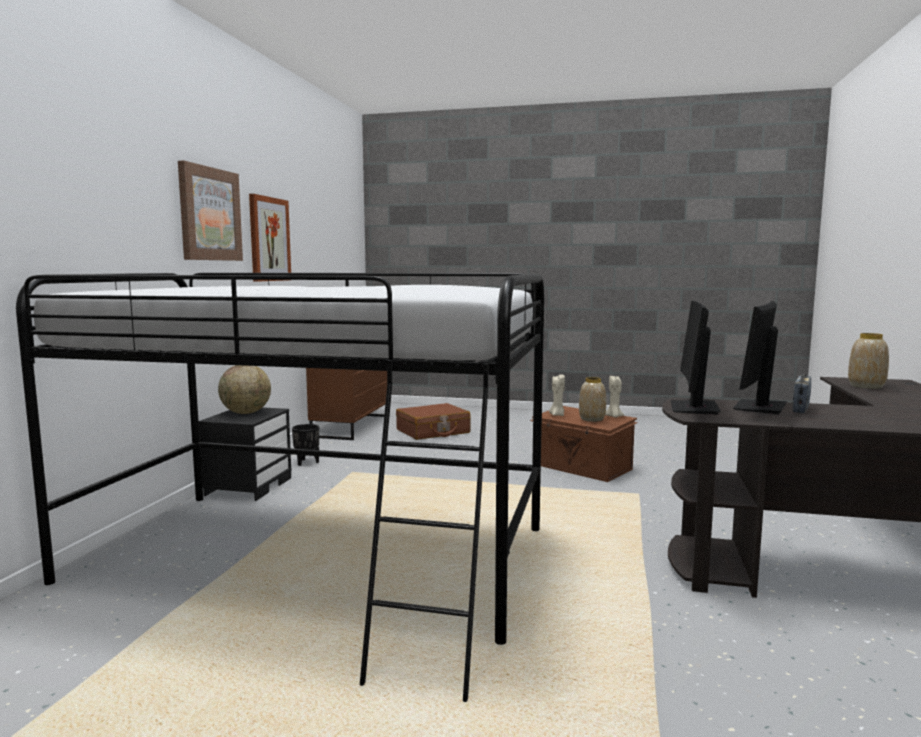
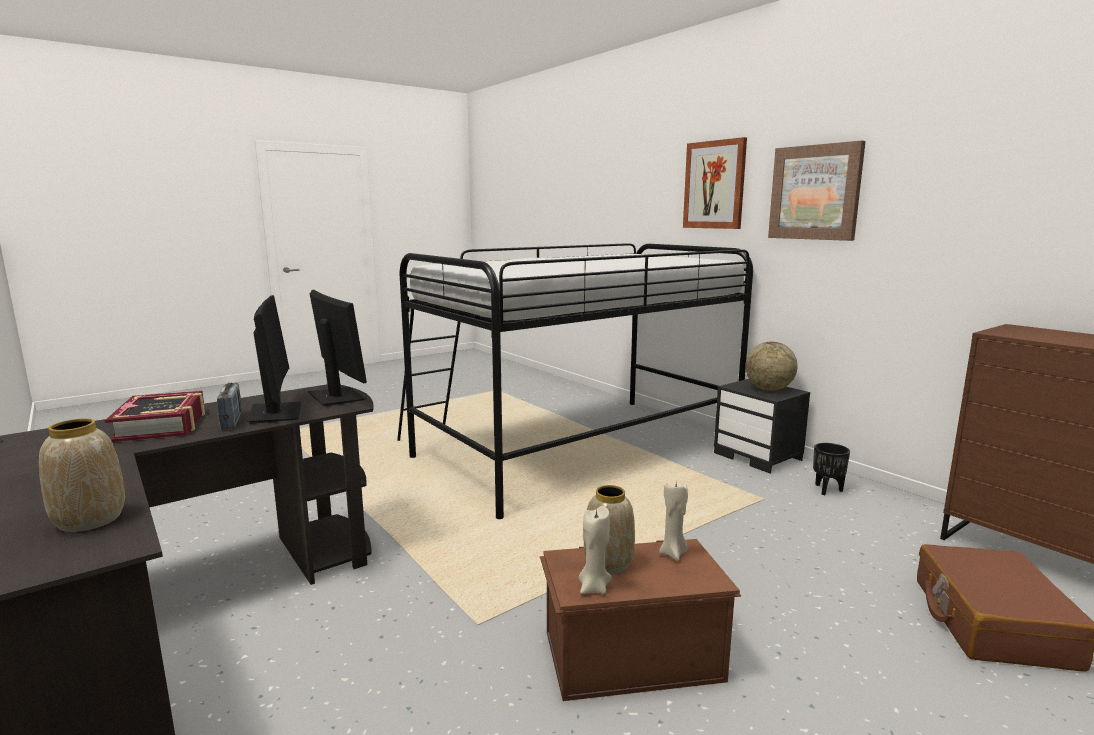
camera: 130 degrees right, 5 degrees up
picture [249,194,291,282] -> picture moved to [683,137,747,229]
none -> book [105,391,205,442]

